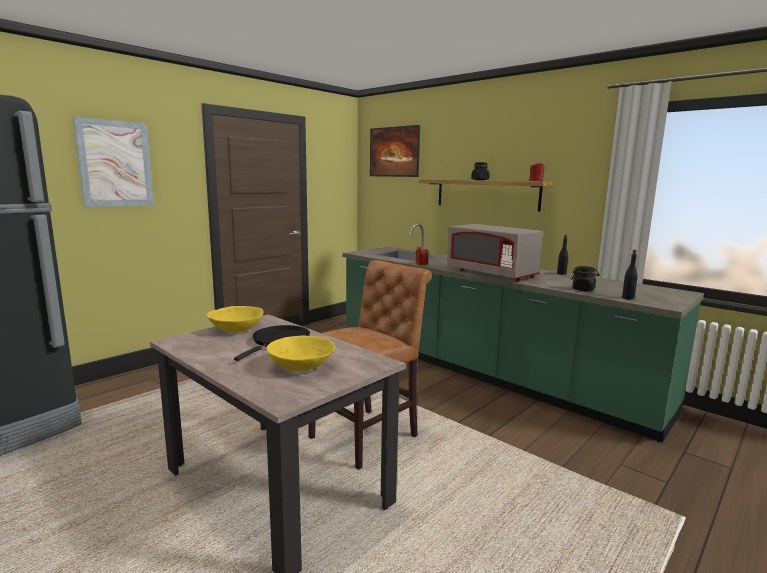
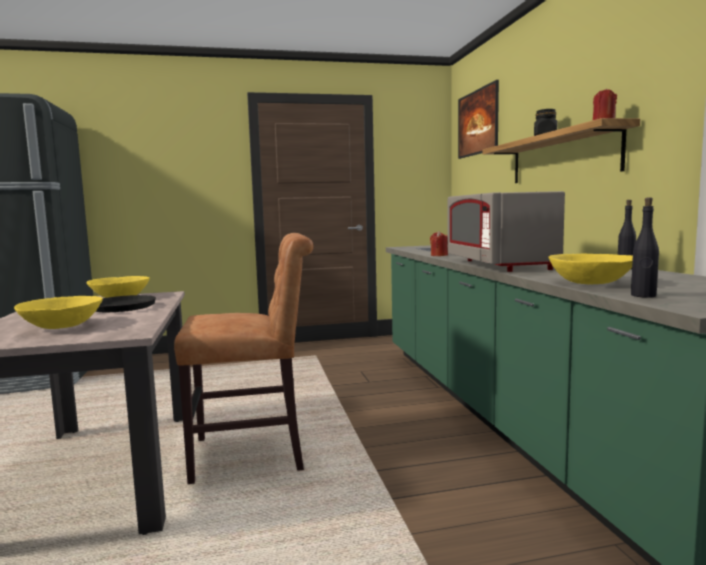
camera: 35 degrees right, 5 degrees down
picture [73,117,154,207] -> none
black jar [571,266,600,291] -> yellow bowl [549,254,633,284]

